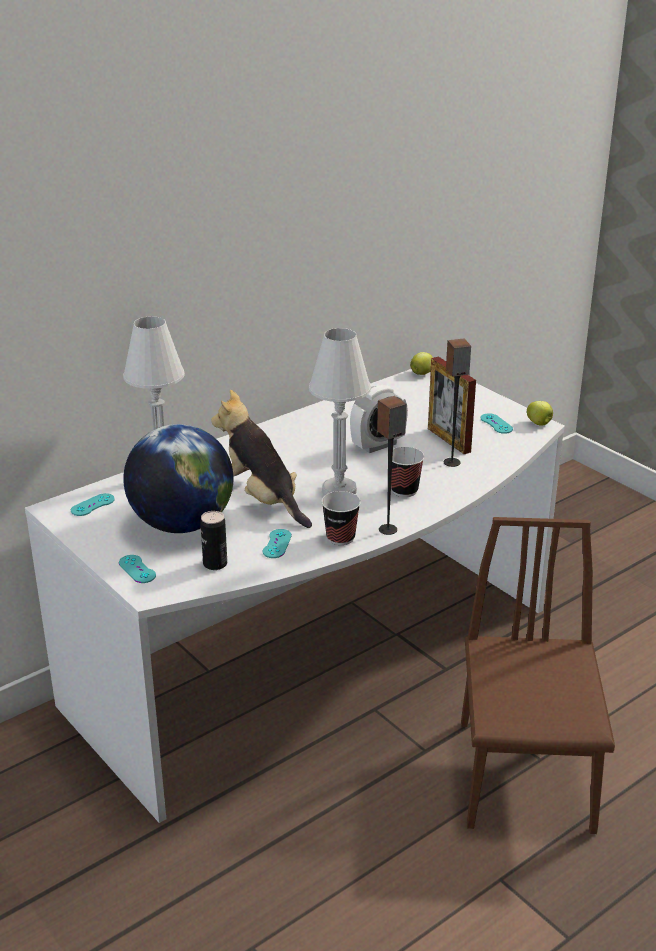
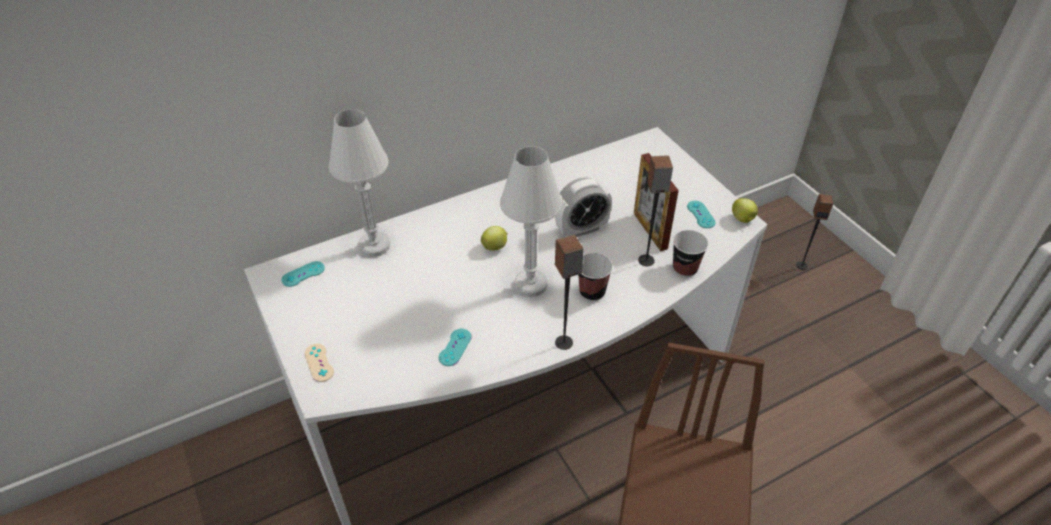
camera: 10 degrees right, 15 degrees up
turquoise game controller [119,555,156,583] -> beige game controller [304,344,334,382]
globe [123,424,234,533] -> none
can [200,511,227,570] -> none
plush toy [211,390,312,528] -> none
cup [321,491,361,545] -> cup moved to [673,230,708,277]
apple [410,352,433,375] -> apple moved to [481,226,508,251]
none -> speaker [796,194,833,270]

